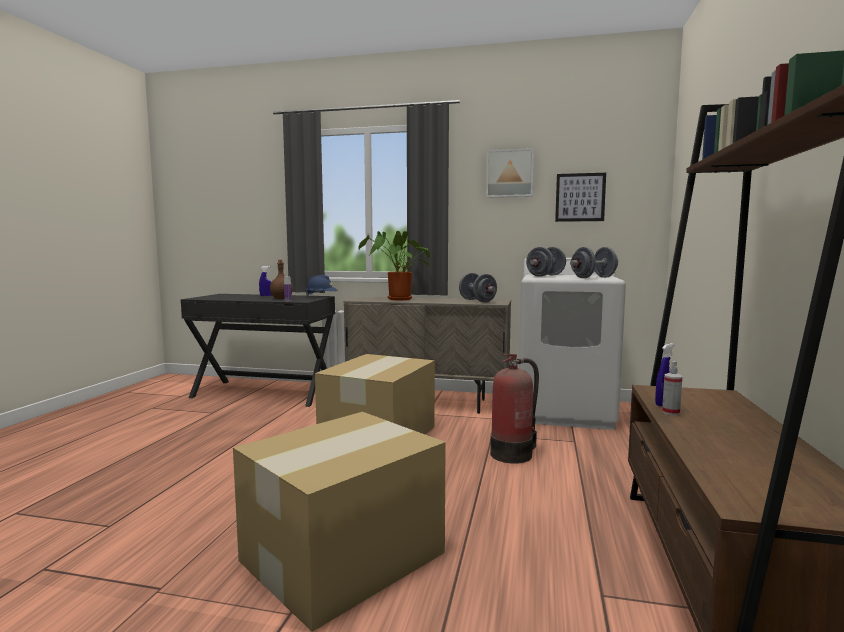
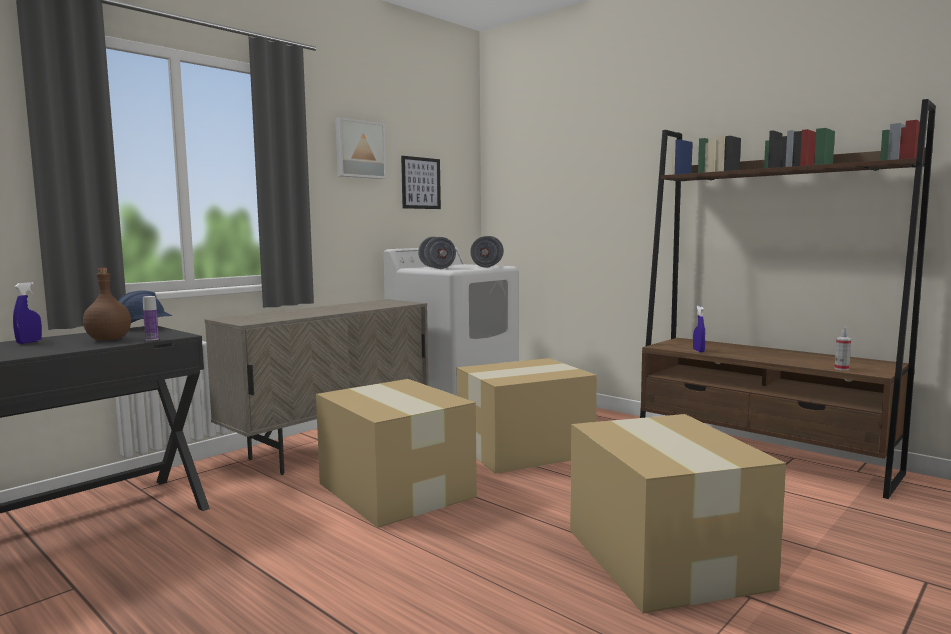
camera: 60 degrees left, 0 degrees up
potted plant [358,231,432,300] -> none
grey dumbbell [459,273,497,302] -> none
fire extinguisher [490,354,539,464] -> cardboard box [457,358,597,474]
spray bottle [662,361,682,415] -> spray bottle moved to [834,327,851,371]

